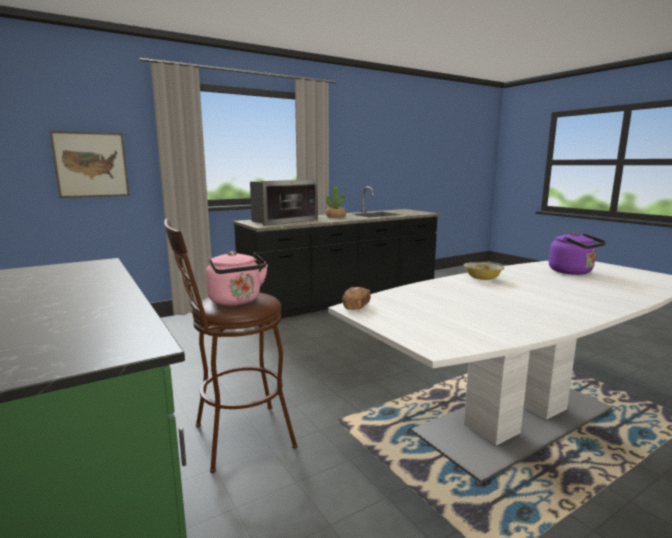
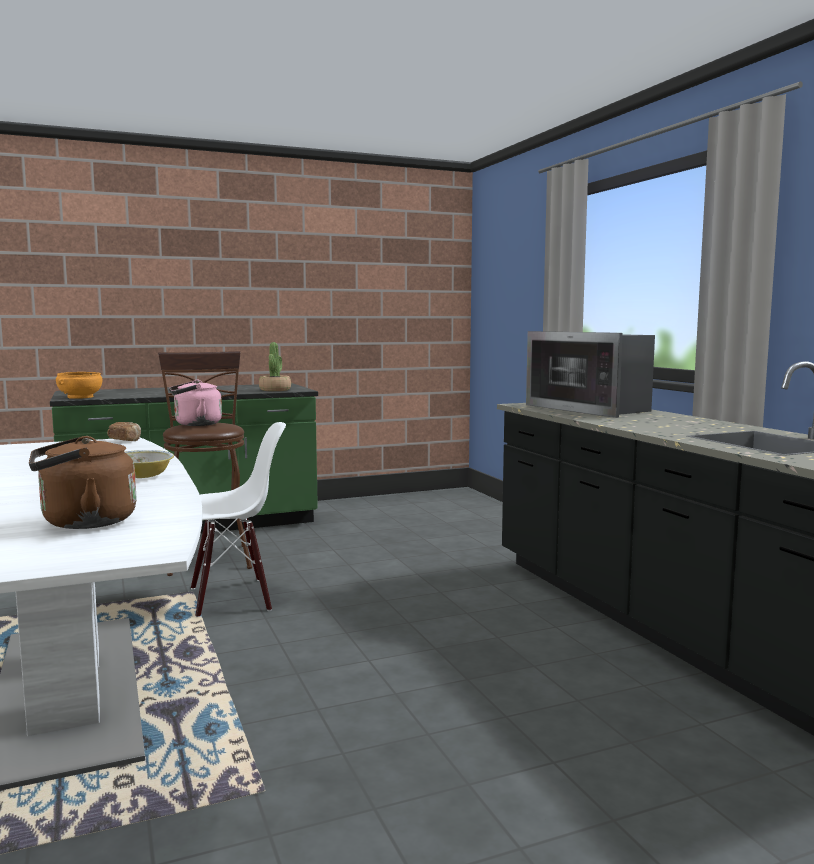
camera: 100 degrees right, 5 degrees down
picture [50,131,130,198] -> none
potted plant [326,186,346,218] -> potted plant moved to [259,342,291,391]
purple kettle [549,232,606,275] -> brown kettle [29,436,137,529]
none -> orange bowl [56,372,102,399]
none -> white chair [191,422,286,617]

